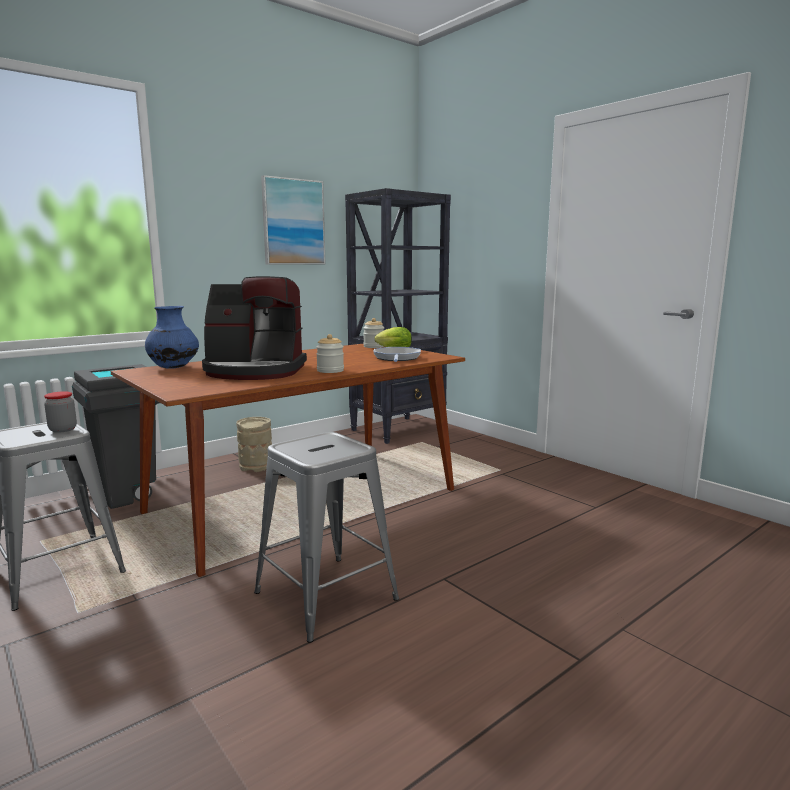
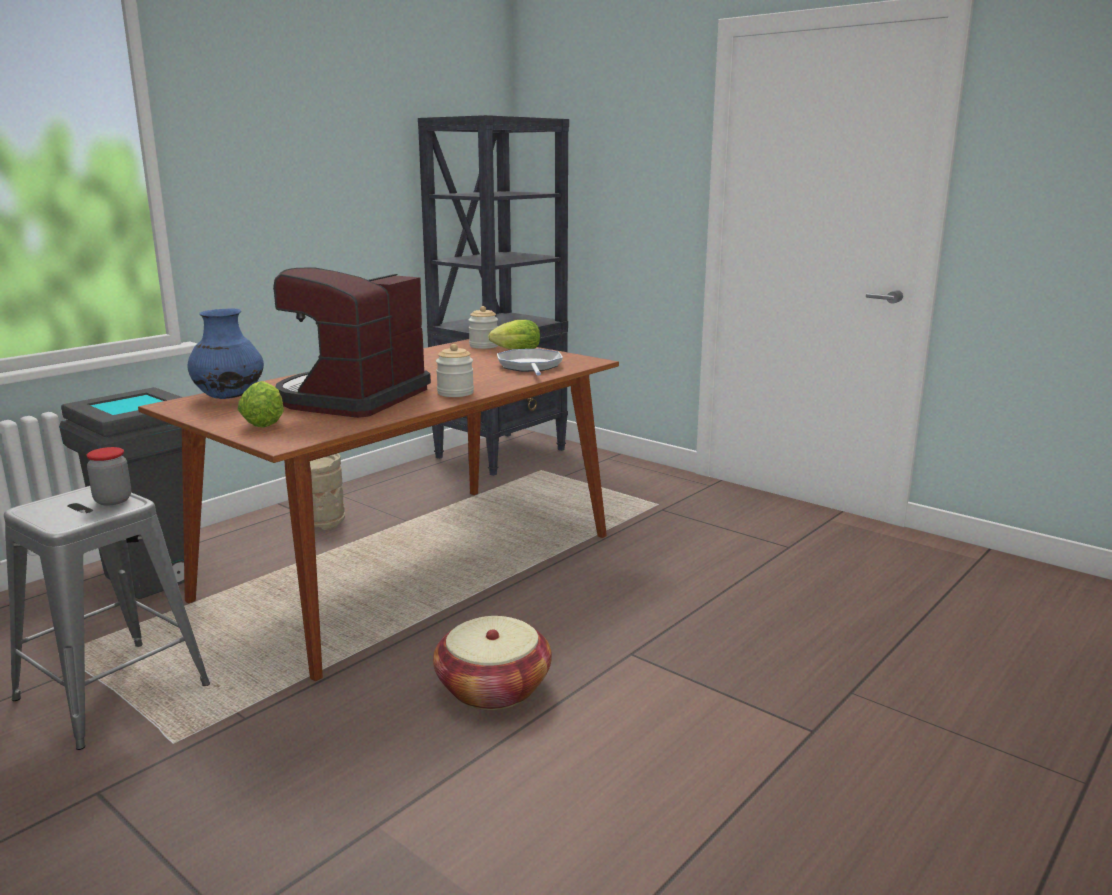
camera: 10 degrees left, 5 degrees up
coffee machine [202,276,307,380] -> coffee machine turned 120 degrees clockwise [273,268,431,418]
grey stool [254,432,399,643] -> basket [433,616,552,710]
picture [261,175,325,265] -> none
none -> lettuce [238,381,284,428]

